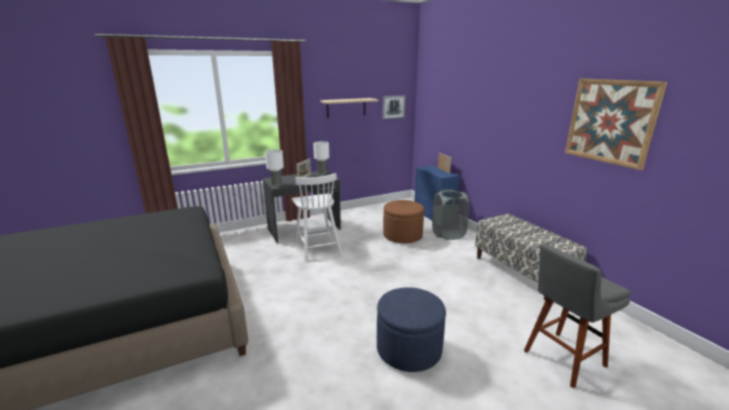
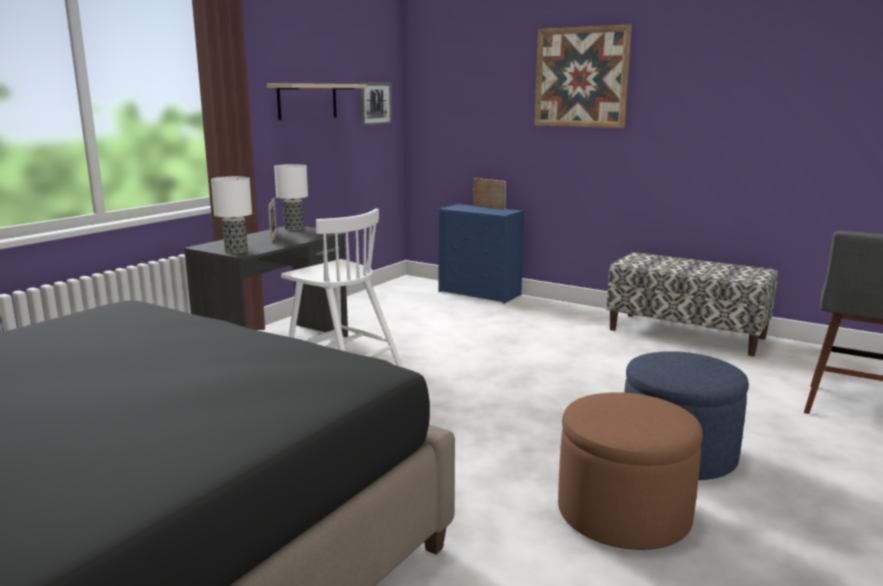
camera: 30 degrees left, 5 degrees down
brown ottoman [383,200,424,243] -> brown ottoman moved to [558,392,703,550]
grey laundry basket [432,189,469,240] -> none
picture [565,79,667,170] -> picture moved to [535,24,632,128]

